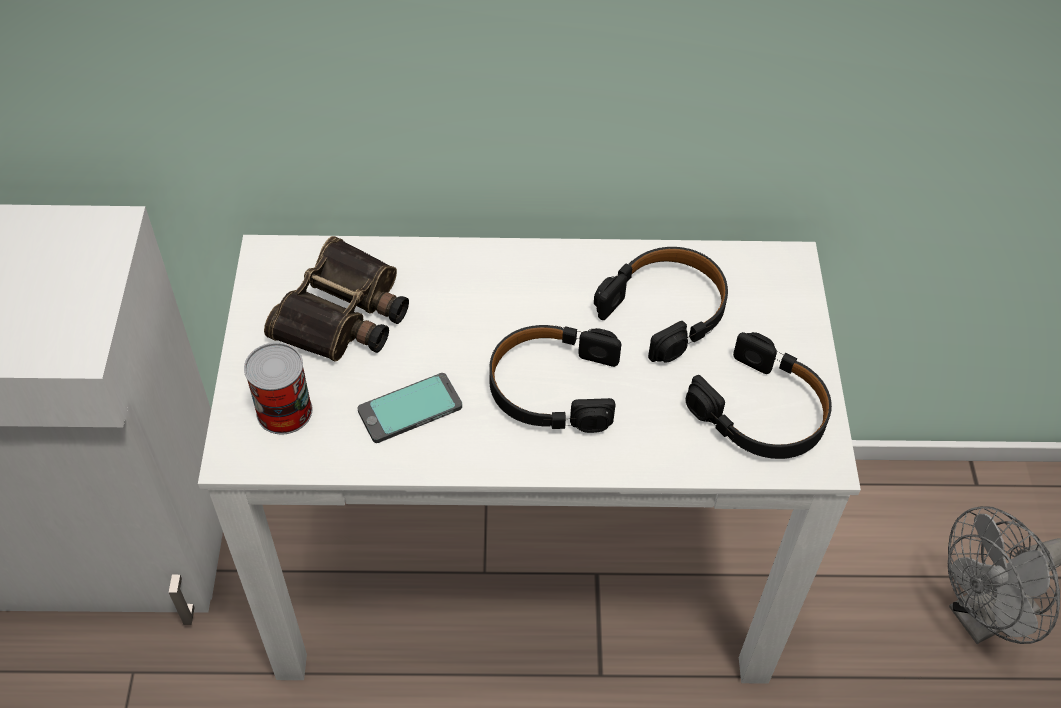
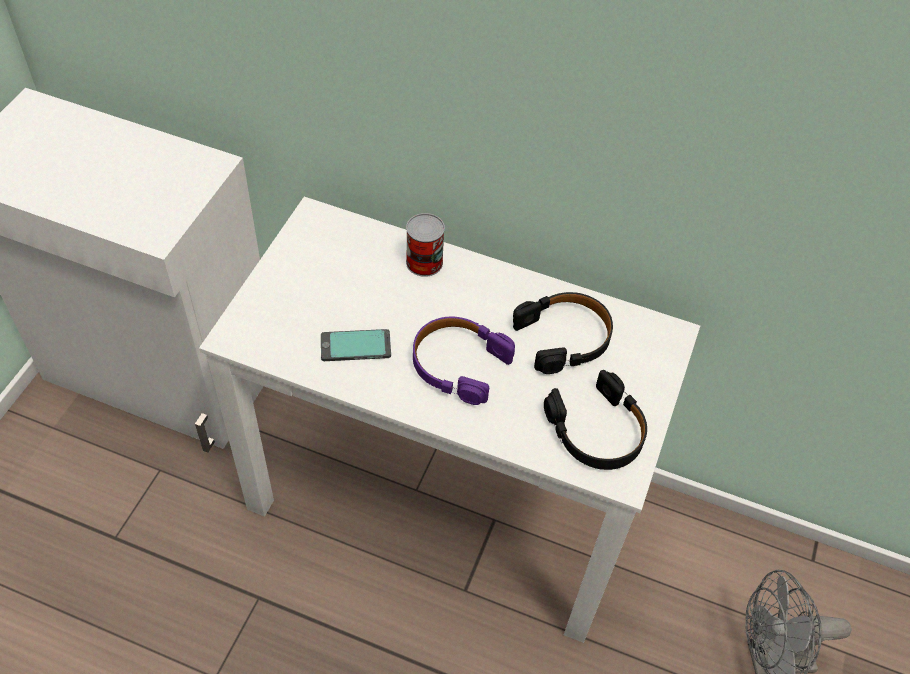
camera: 20 degrees right, 0 degrees up
can [244,342,312,434] -> can moved to [406,213,445,277]
binoculars [264,236,409,362] -> none
black headphones [489,325,621,433] -> purple headphones [413,317,515,405]

